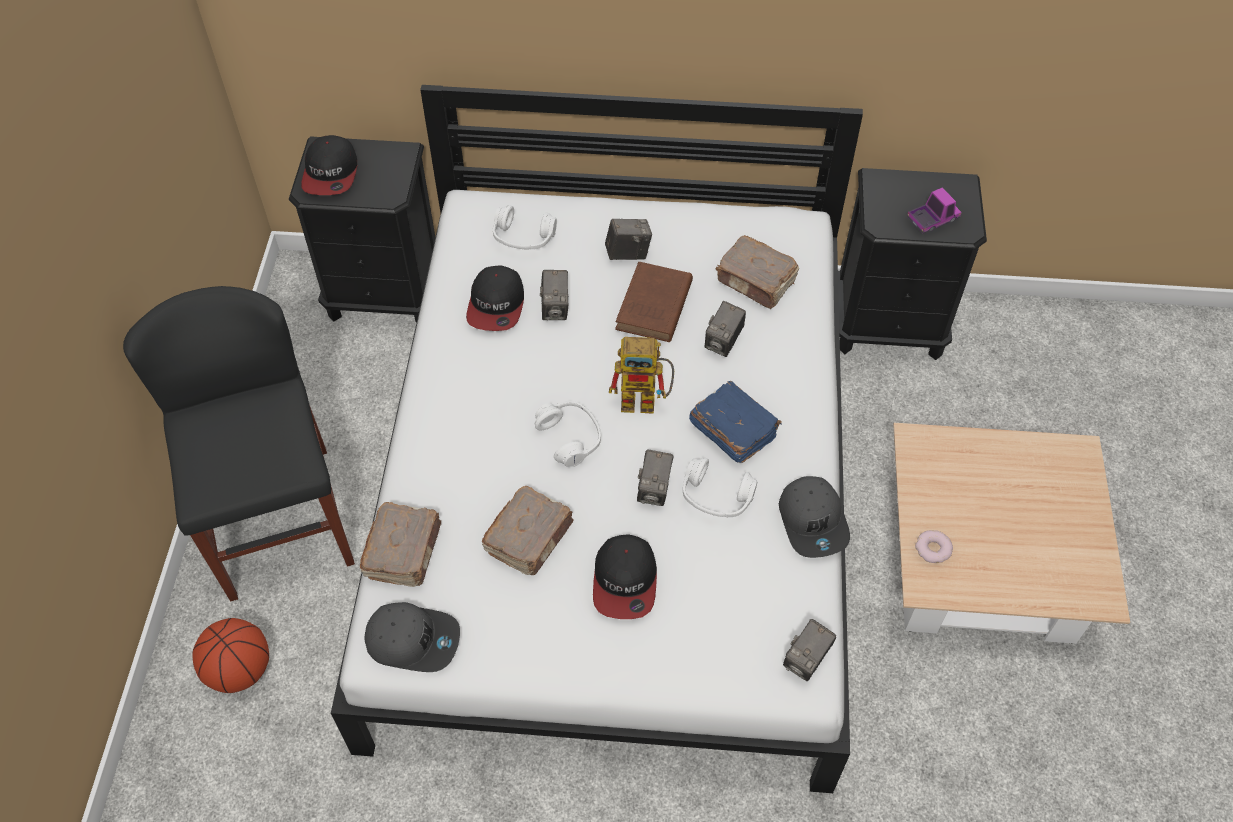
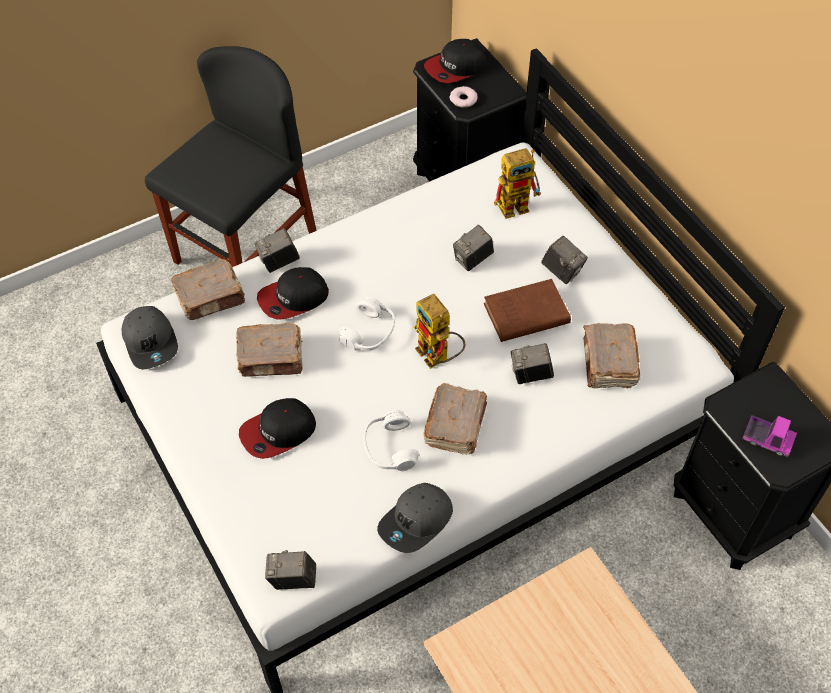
camera: 55 degrees right, 0 degrees up
basketball [193,618,269,693] -> none
cap [466,266,524,331] -> cap moved to [257,267,329,320]
white headphones [493,205,557,249] -> toy robot [494,148,541,219]
camera [637,450,674,506] -> camera moved to [254,228,300,273]
blue book [689,381,782,463] -> brown book [424,383,487,455]
donut [915,530,953,563] -> donut moved to [449,86,478,108]

